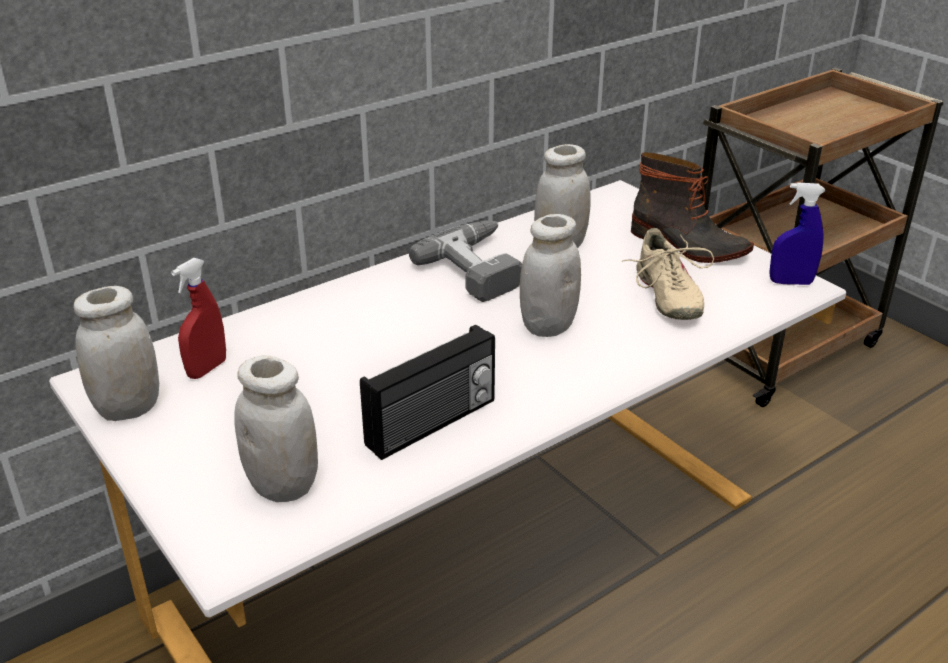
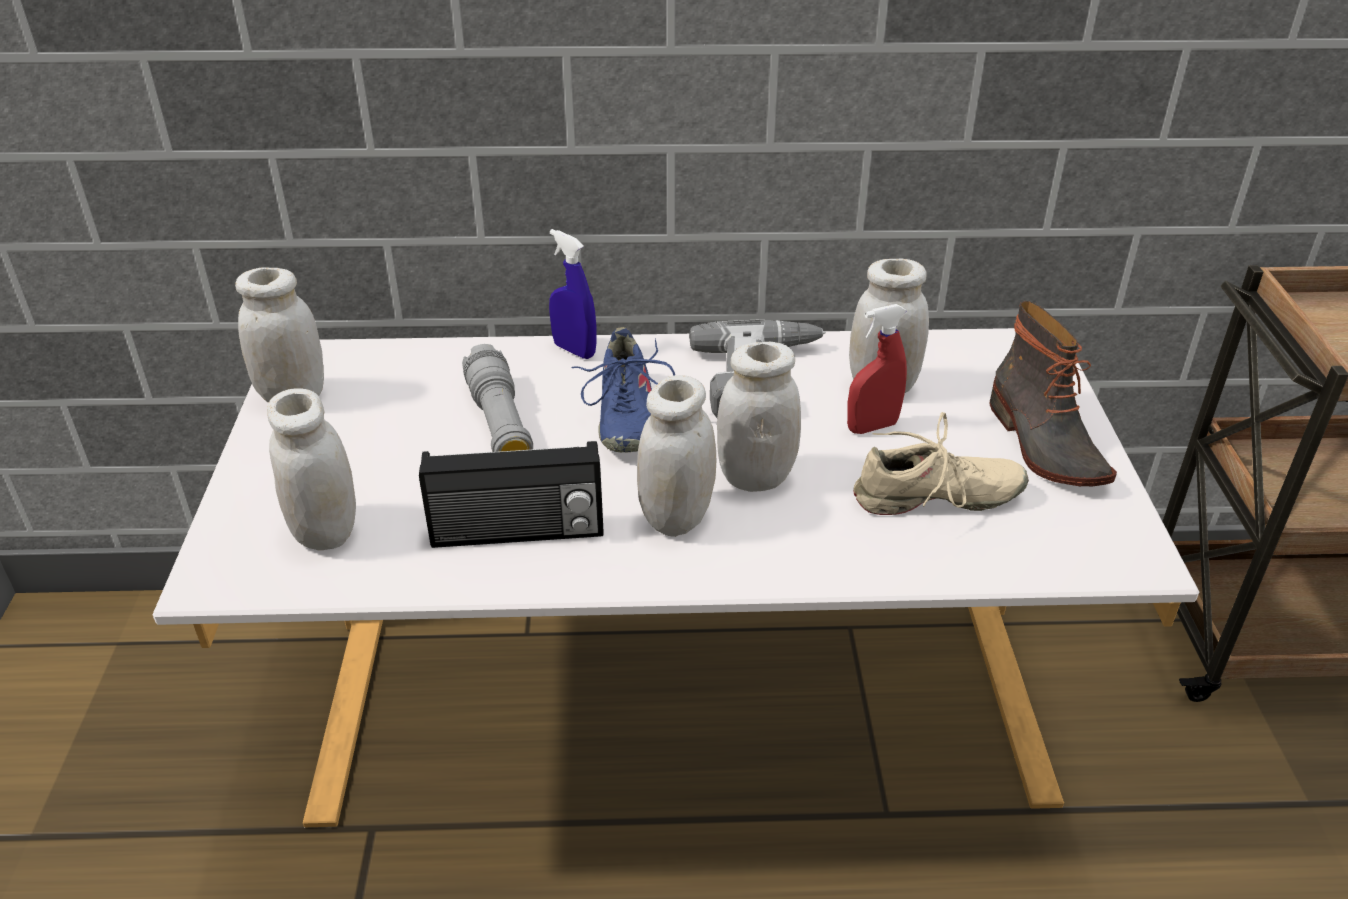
camera: 35 degrees right, 5 degrees up
red spray bottle [171,258,226,379] -> red spray bottle moved to [847,304,907,434]
beige shoe [622,228,714,320] -> beige shoe turned 120 degrees counterclockwise [853,412,1029,515]
blue spray bottle [769,182,826,285] -> blue spray bottle moved to [549,229,597,359]
none -> grey flashlight [462,344,533,452]
none -> blue shoe [572,327,675,453]
none -> white jar [637,375,716,537]

